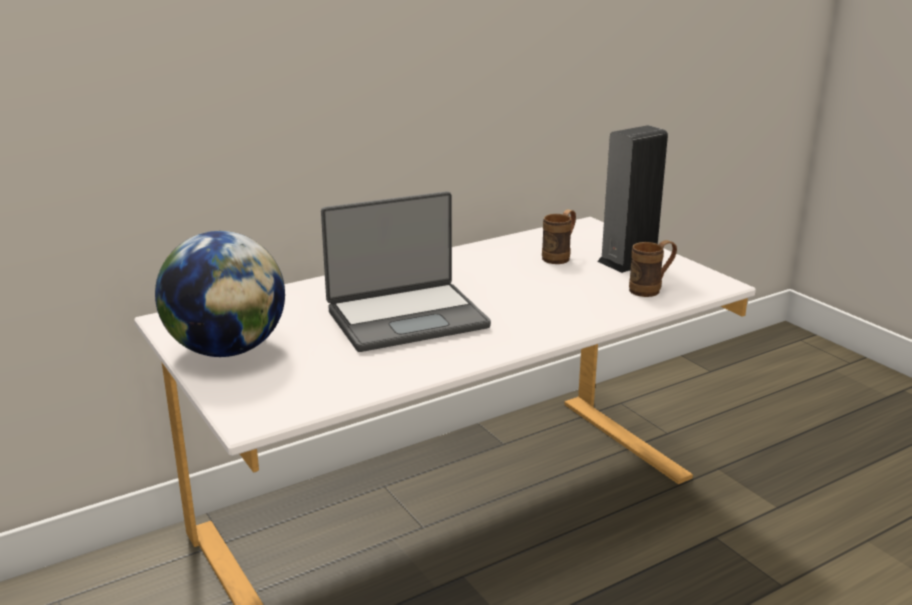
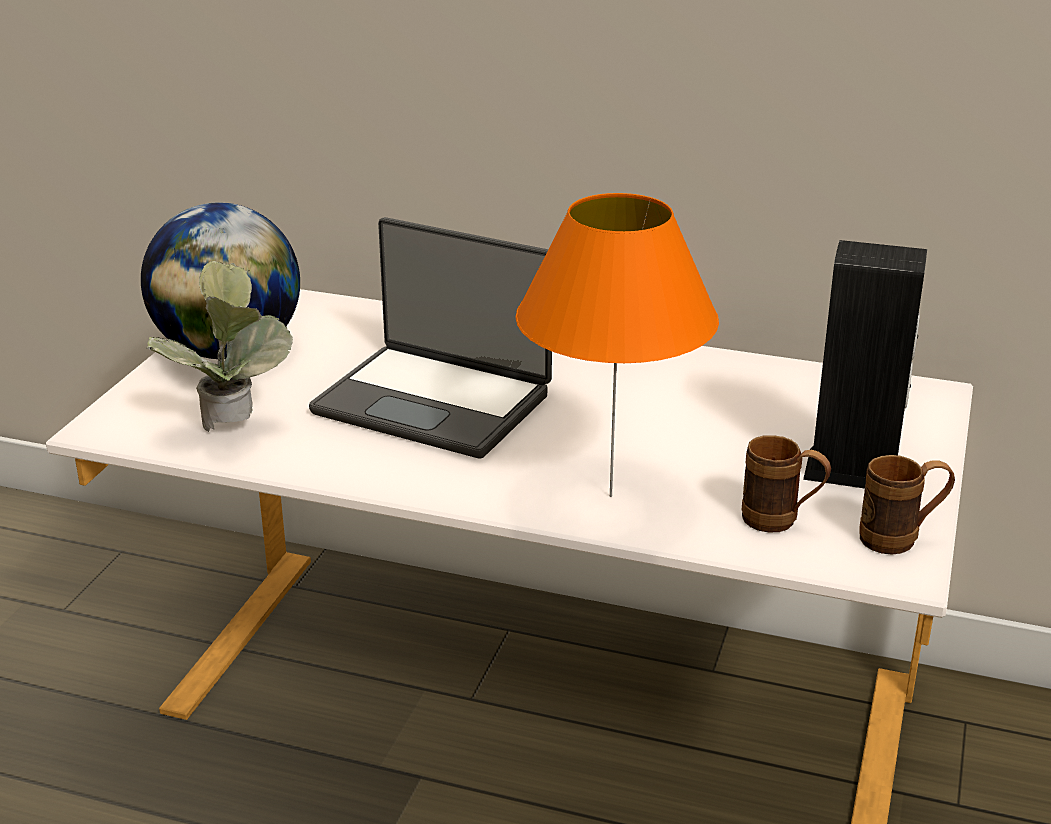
camera: 50 degrees right, 5 degrees up
brown mug [542,209,576,264] -> brown mug moved to [859,455,955,555]
none -> potted plant [146,261,293,432]
none -> orange table lamp [515,193,719,497]

